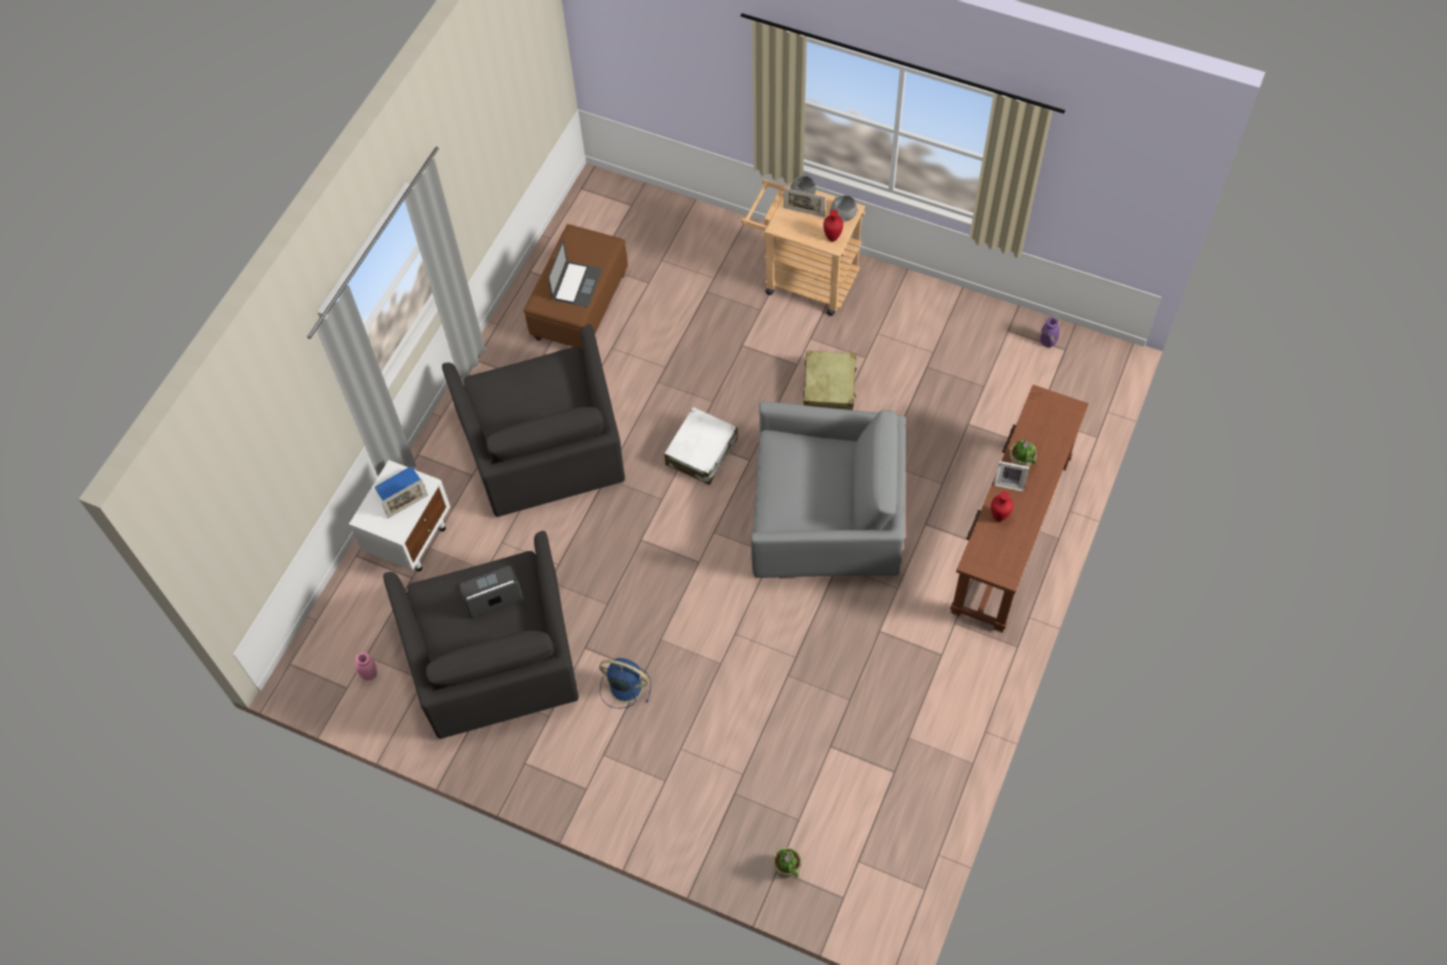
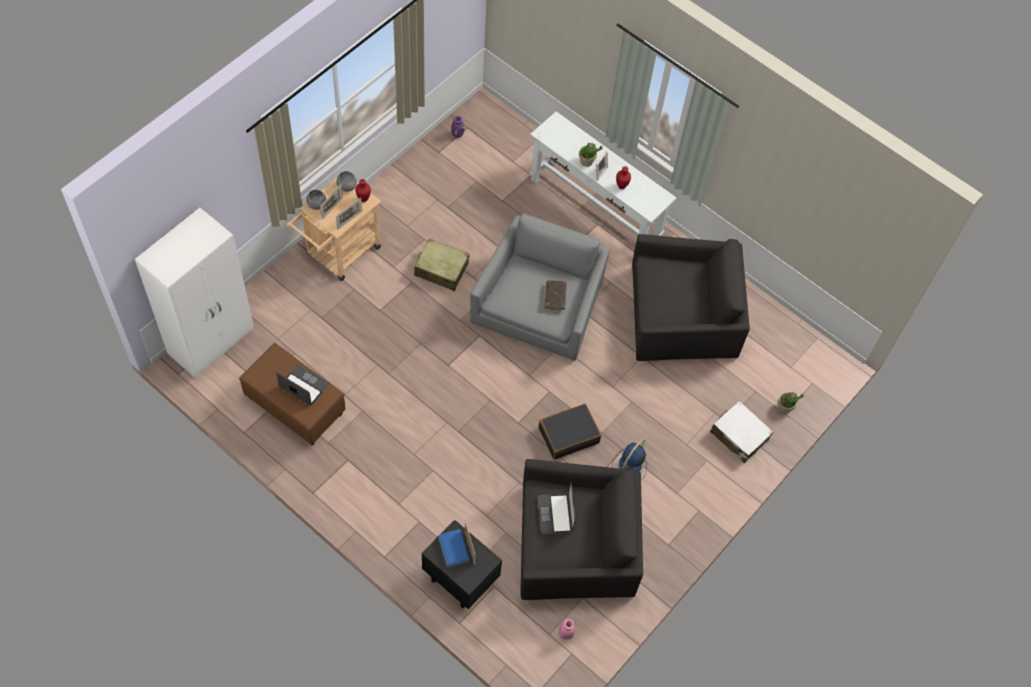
camera: 80 degrees left, 0 degrees up
white nightstand [349,460,450,571] -> black nightstand [422,520,502,609]
black armchair [442,324,625,517] -> black armchair moved to [632,234,750,361]
white suitcase [664,407,738,485] -> white suitcase moved to [710,401,773,463]
brown console table [950,385,1089,632] -> white console table [530,111,676,256]
none -> white wardrobe [135,208,254,378]
none -> picture frame [336,198,362,230]
none -> black suitcase [538,404,601,460]
none -> brown book [544,280,567,310]

